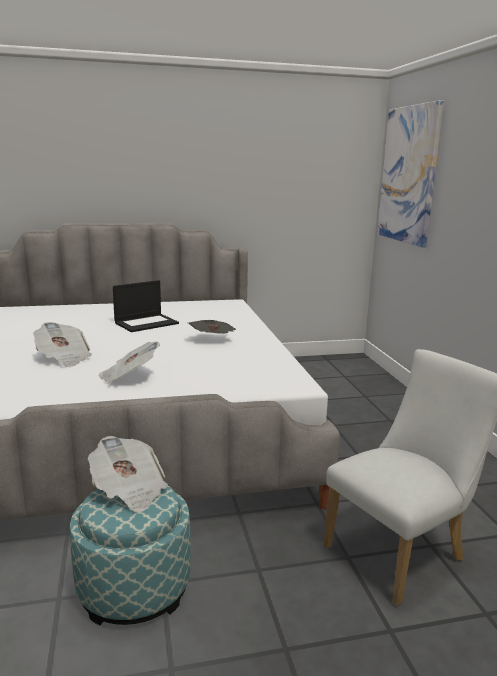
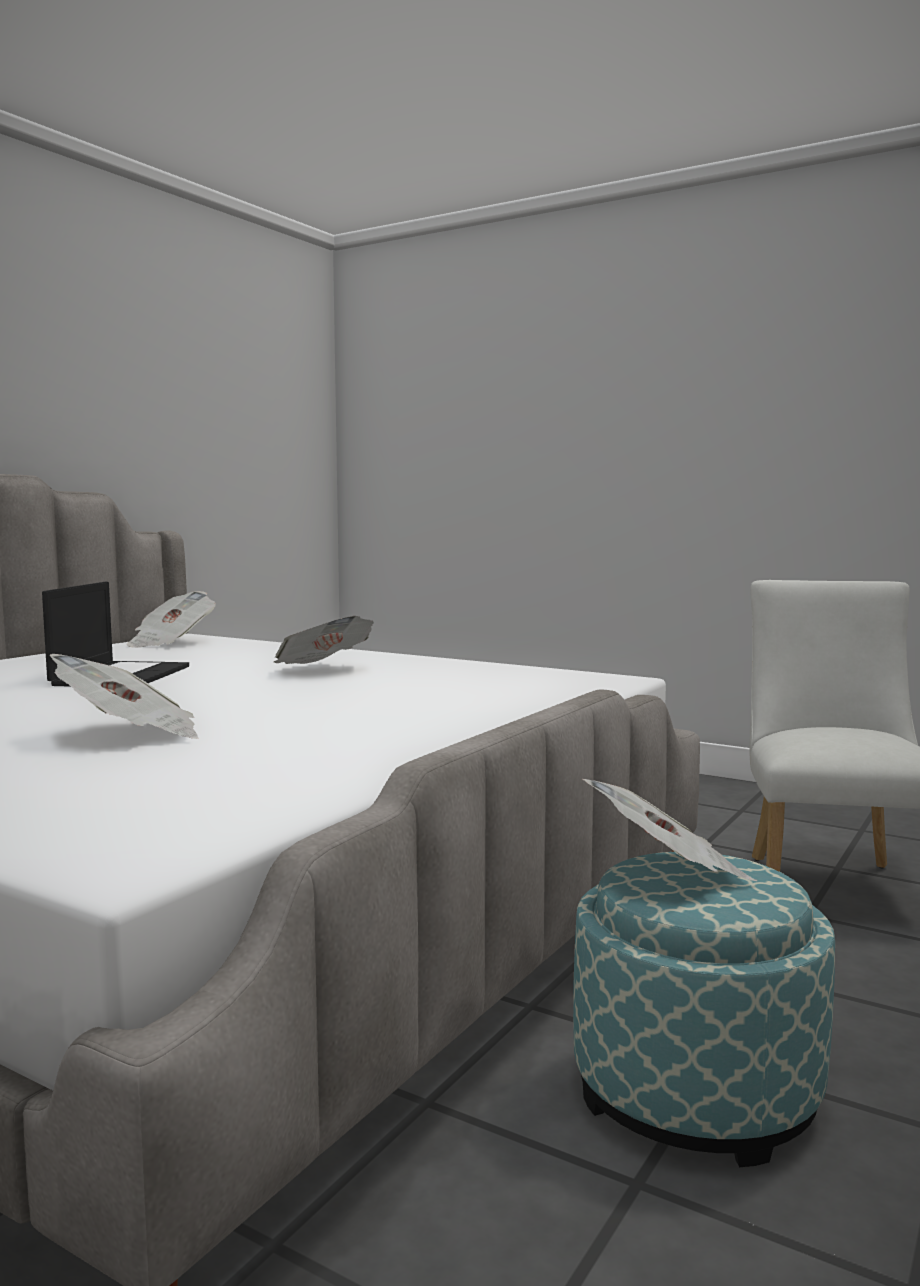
camera: 45 degrees left, 10 degrees down
newspaper [98,342,160,384] -> newspaper moved to [126,591,216,648]
picture [377,100,444,247] -> none

